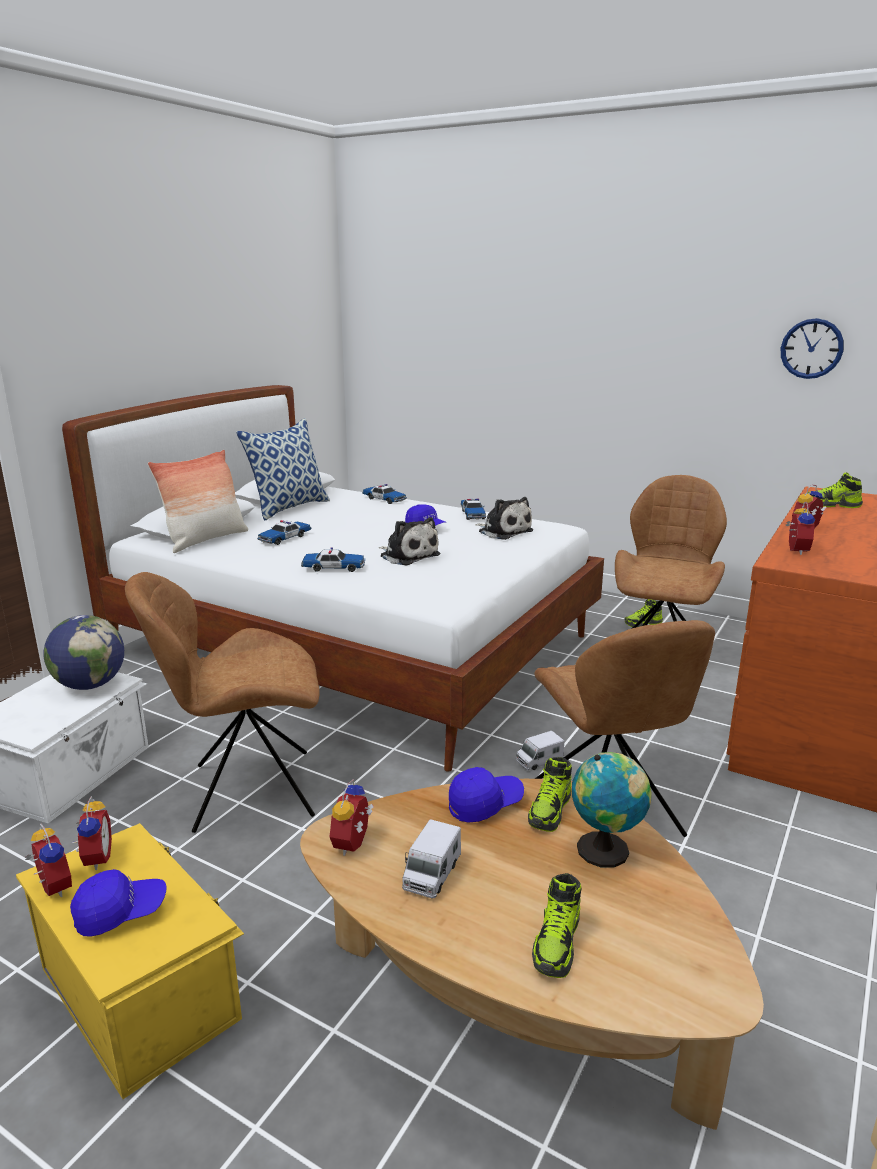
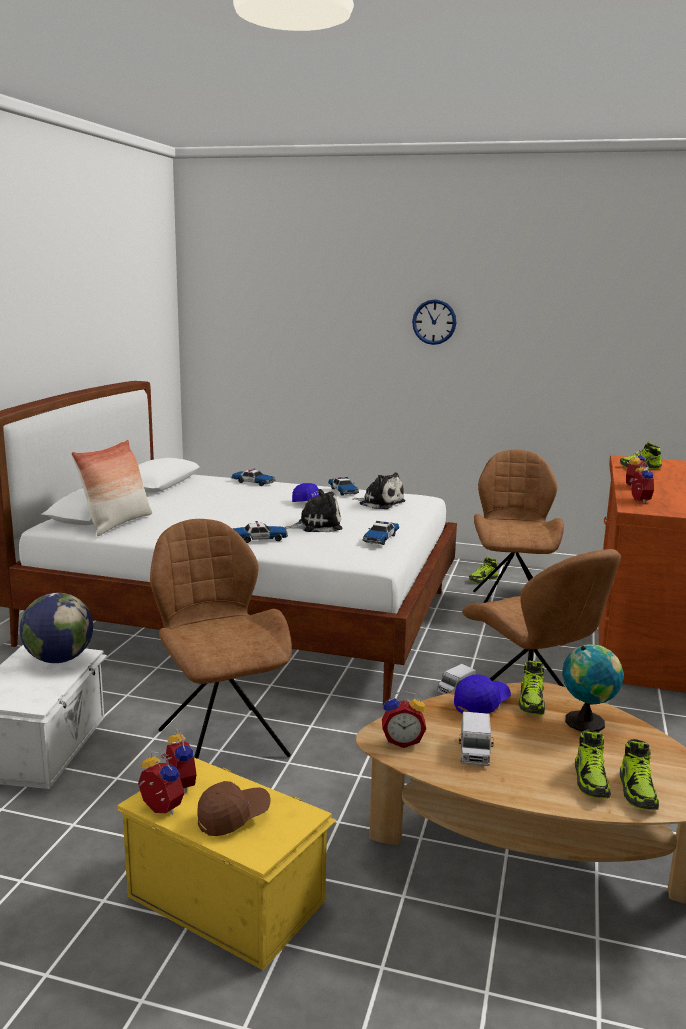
camera: 15 degrees left, 5 degrees down
blue cap [70,869,167,937] -> brown cap [197,781,271,836]
brown chair [125,572,320,833] -> brown chair turned 90 degrees clockwise [150,519,292,759]
pillow [236,418,330,521] -> none
toy car [257,520,311,545] -> toy car moved to [363,521,399,545]
alarm clock [330,779,374,856] -> alarm clock turned 90 degrees counterclockwise [382,691,426,748]
plush toy [379,517,440,566] -> plush toy turned 45 degrees counterclockwise [285,489,342,532]
wall clock [781,318,844,379] -> wall clock moved to [412,299,456,345]
none -> shoe [620,739,659,810]

